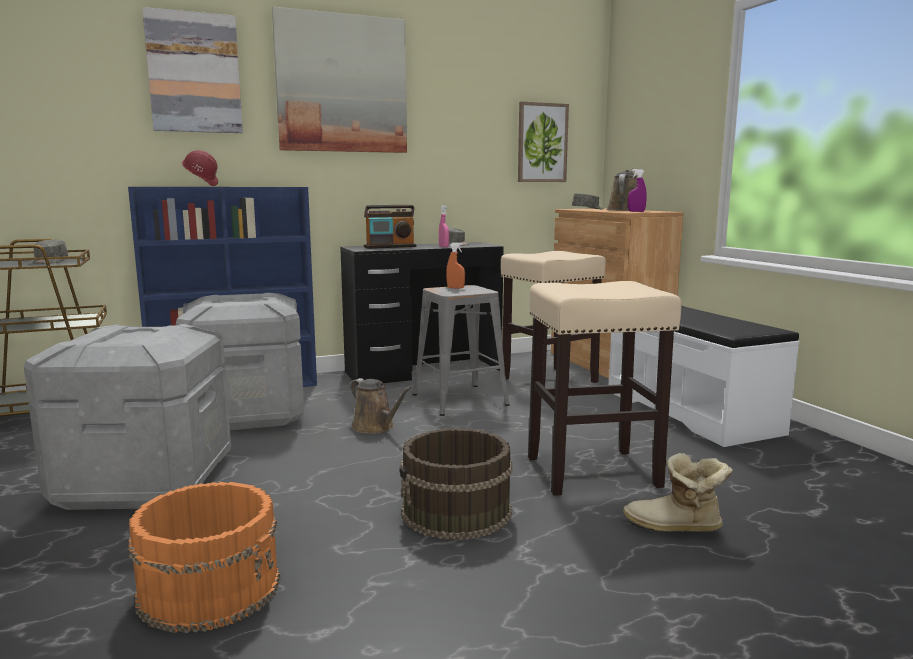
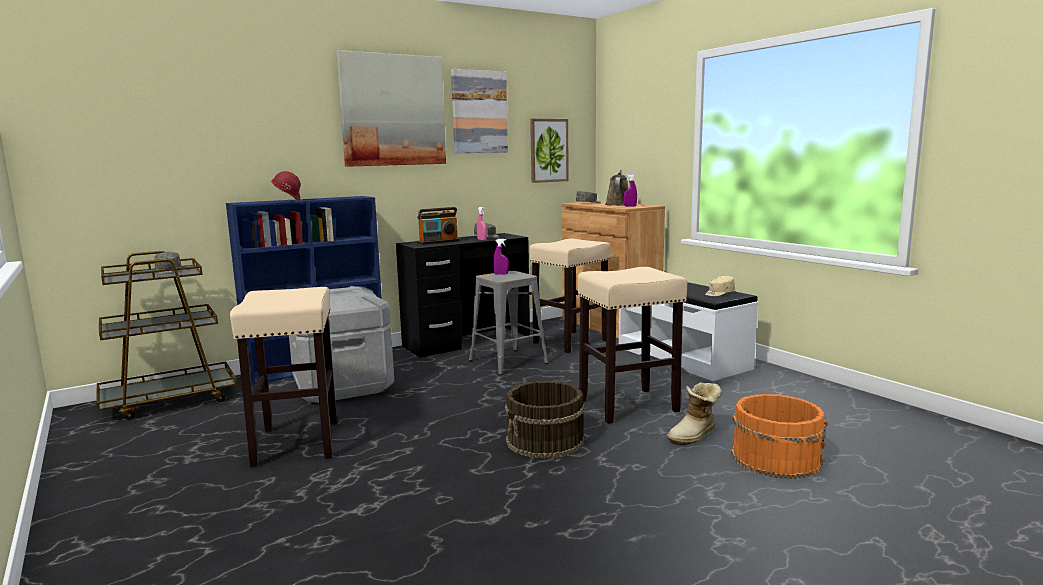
camera: 10 degrees left, 0 degrees up
grey storage box [24,324,231,510] -> beige stool [230,287,337,467]
orange bucket [129,482,280,633] -> orange bucket moved to [731,394,827,479]
picture [142,7,243,133] -> picture moved to [451,69,508,153]
brown watering can [350,378,412,434] -> none
orange spray bottle [446,243,465,289] -> purple spray bottle [493,239,509,275]
boot [623,453,733,532] -> boot turned 45 degrees counterclockwise [667,382,722,445]
none -> beige cap [705,276,735,296]

